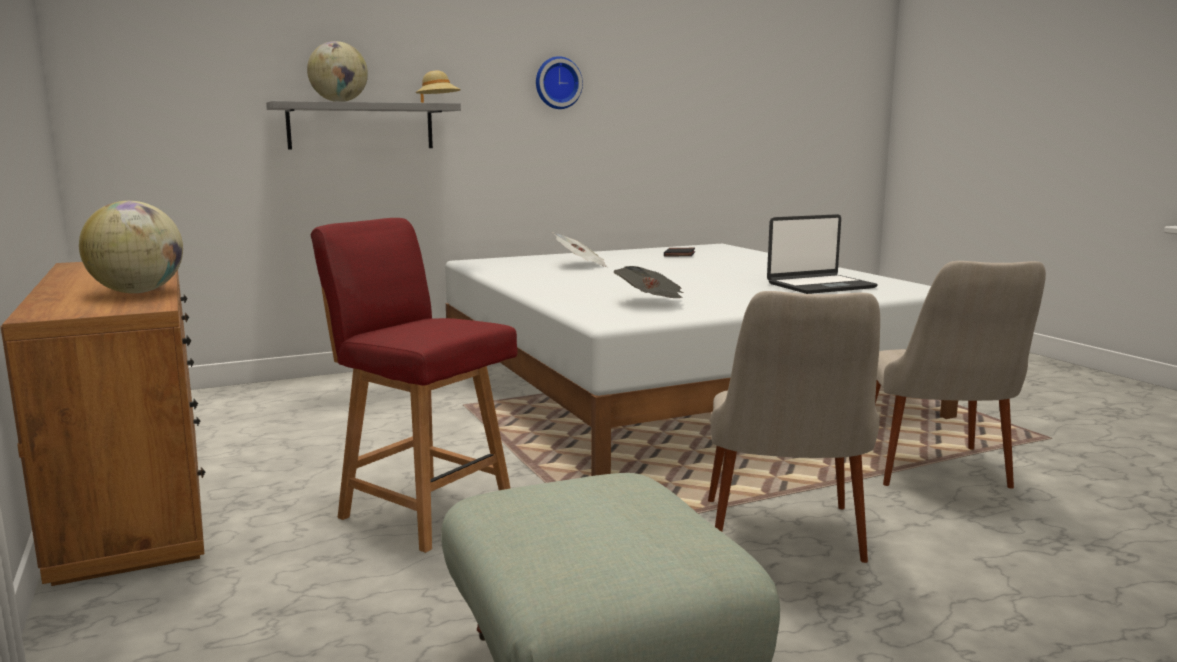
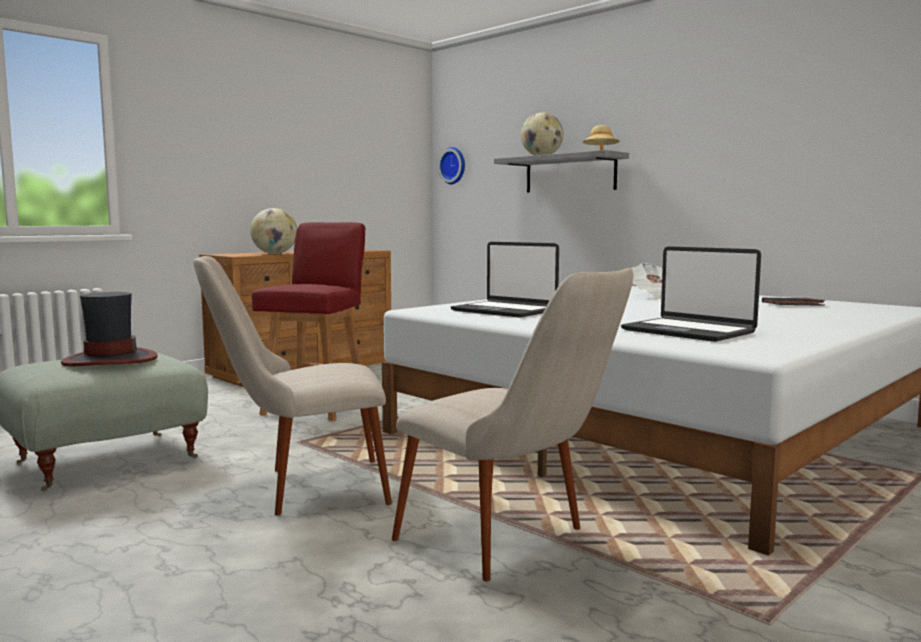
camera: 70 degrees right, 5 degrees down
wall clock [536,56,583,109] -> wall clock moved to [438,147,465,184]
newspaper [613,266,683,298] -> laptop [451,242,559,318]
beige chair [875,261,1046,489] -> beige chair turned 120 degrees counterclockwise [392,268,633,582]
none -> hat [61,292,158,366]

